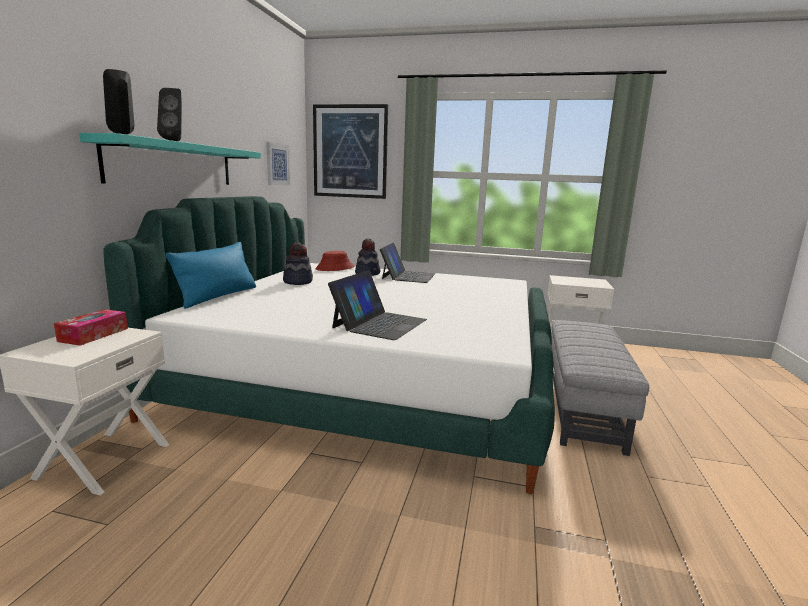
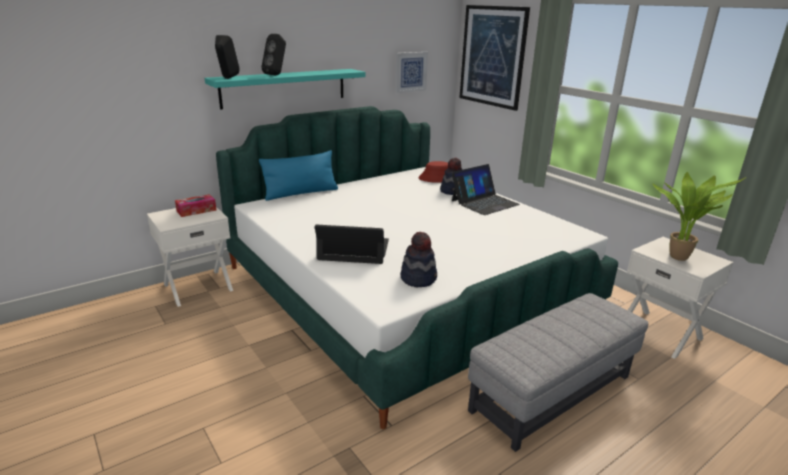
camera: 40 degrees right, 10 degrees up
hat [283,243,313,285] -> hat moved to [401,232,437,287]
laptop [328,270,427,340] -> laptop turned 150 degrees counterclockwise [315,225,389,264]
none -> potted plant [653,172,746,261]

